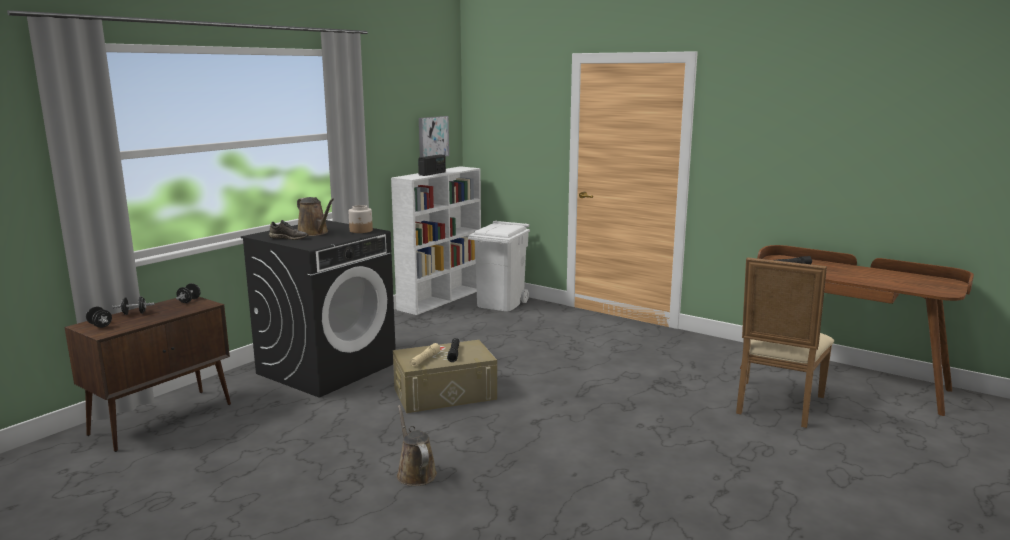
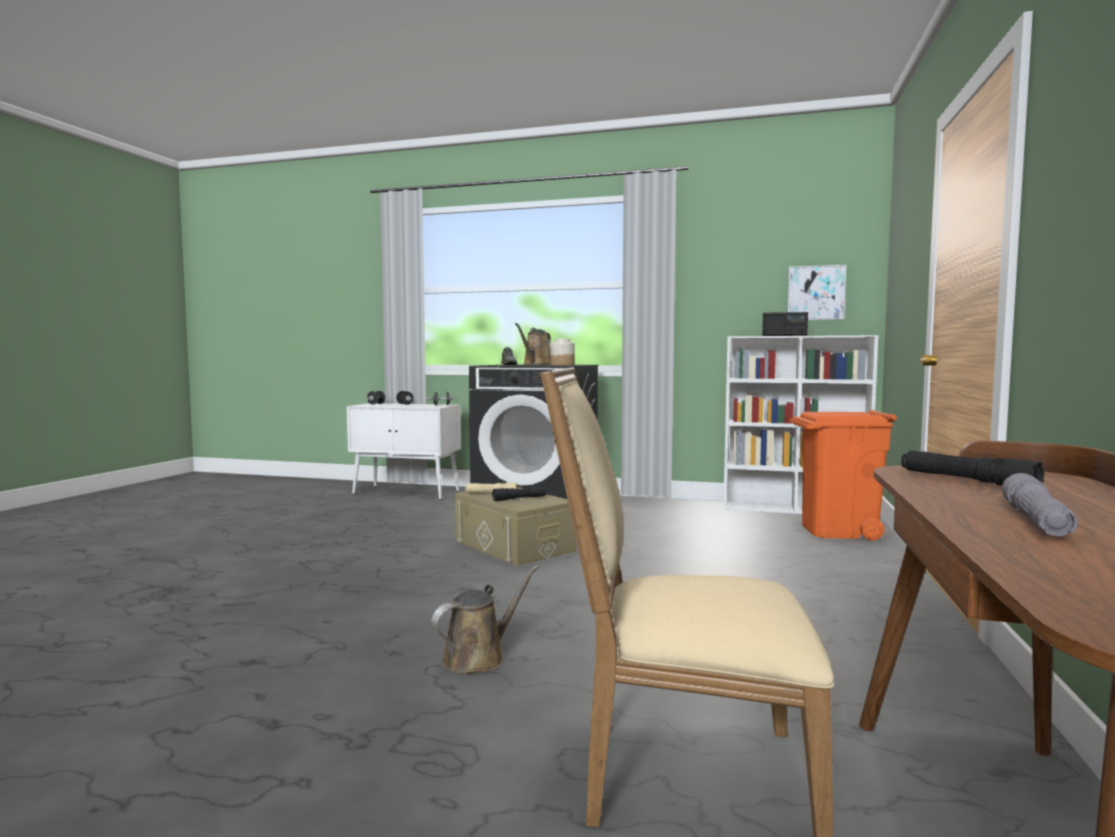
camera: 70 degrees right, 10 degrees down
brown cabinet [65,297,231,452] -> white cabinet [347,403,461,500]
brown watering can [397,405,437,486] -> brown watering can moved to [431,565,539,674]
white trash can [468,221,530,311] -> orange trash can [790,410,897,541]
none -> grey flashlight [1002,473,1078,536]

